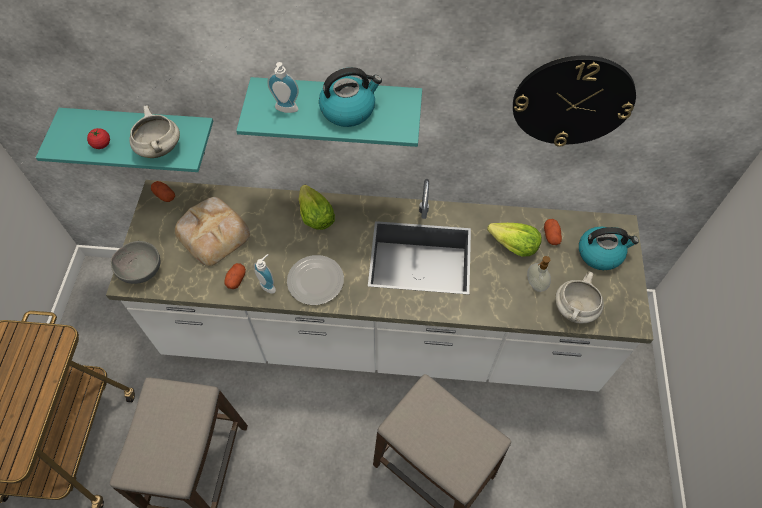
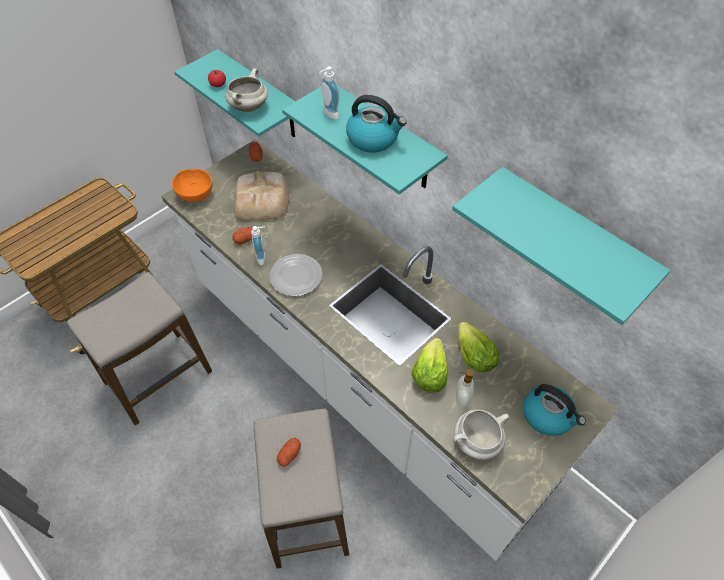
camera: 40 degrees right, 5 degrees down
grey bowl [111,241,160,284] -> orange bowl [172,169,212,202]
lettuce [298,185,335,230] -> lettuce moved to [411,338,448,393]
wall clock [513,56,636,147] -> turquoise shelf [452,167,671,325]
potato [544,219,562,245] -> potato moved to [277,438,301,467]

